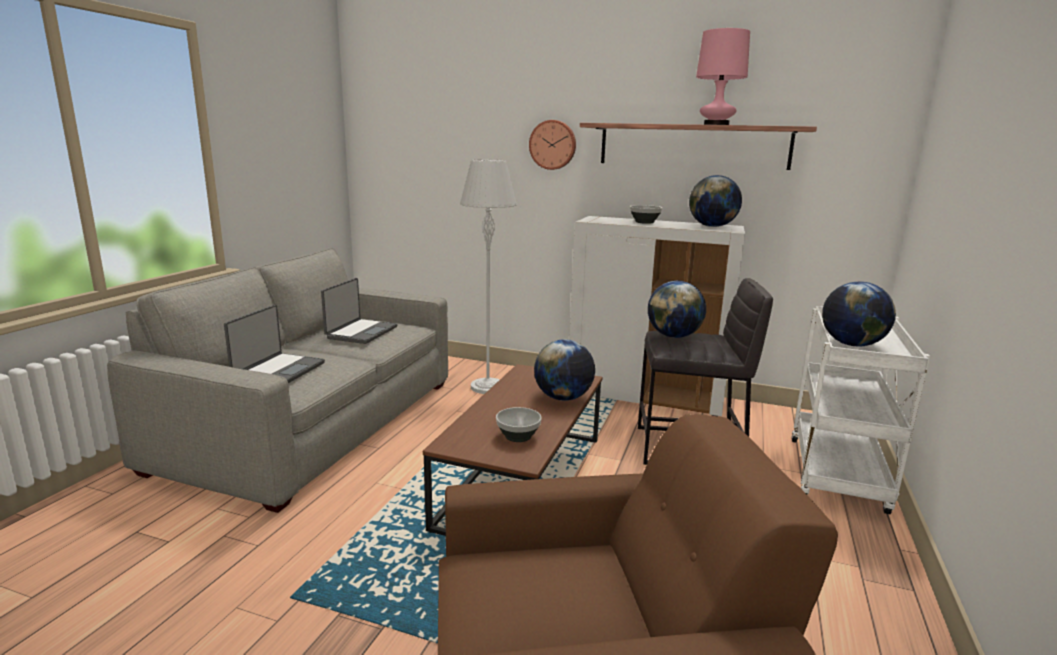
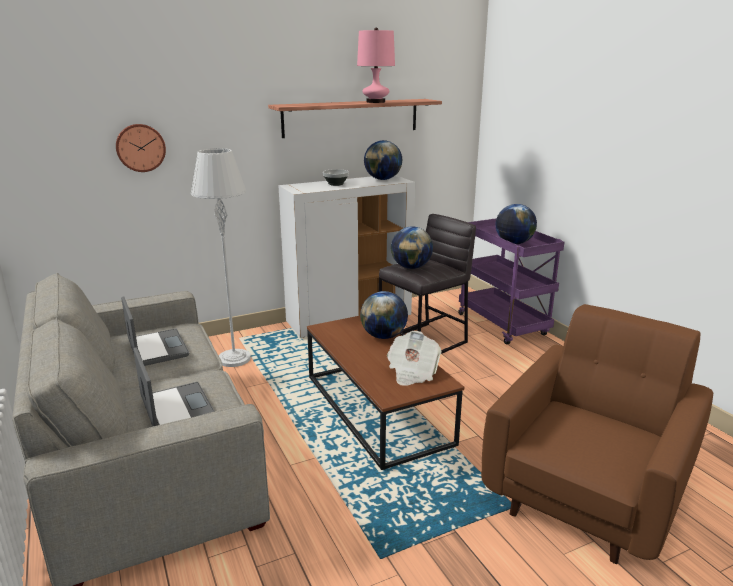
camera: 45 degrees left, 5 degrees up
bowl [496,407,542,442] -> newspaper [387,331,442,386]
wall clock [529,120,576,170] -> wall clock moved to [116,124,166,172]
white cart [791,306,930,514] -> purple cart [458,218,564,344]

